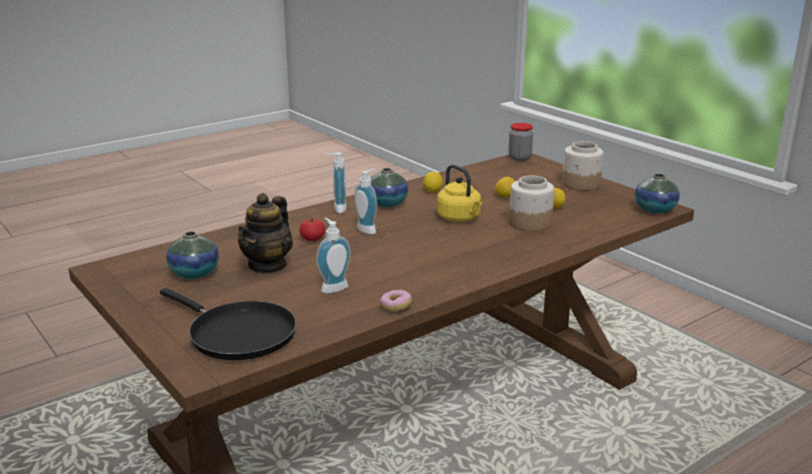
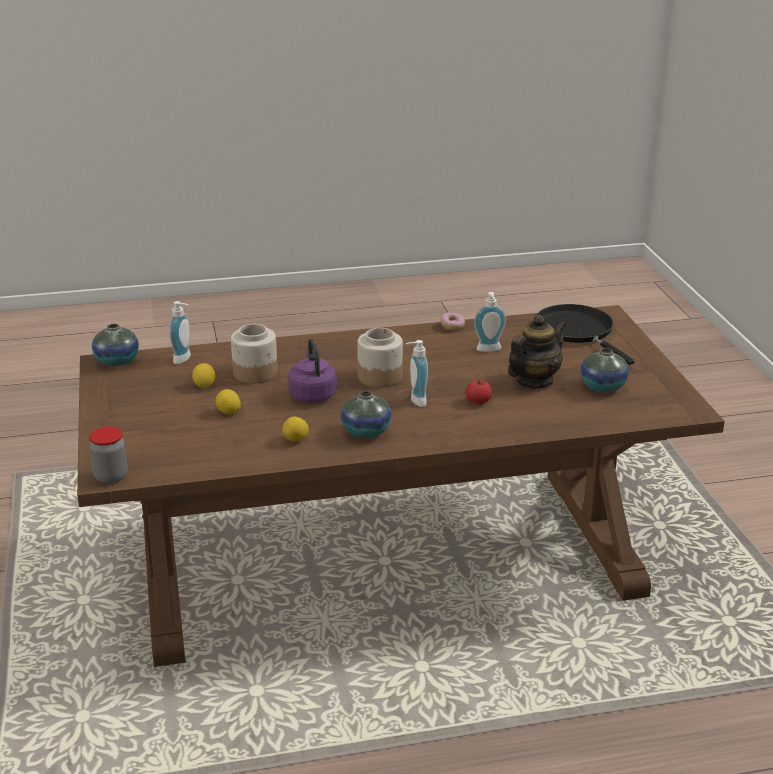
camera: 155 degrees left, 5 degrees up
soap dispenser [326,152,347,213] -> soap dispenser moved to [169,301,191,364]
yellow kettle [437,165,482,222] -> purple kettle [288,338,337,403]
jar [562,141,604,191] -> jar moved to [357,328,403,388]

